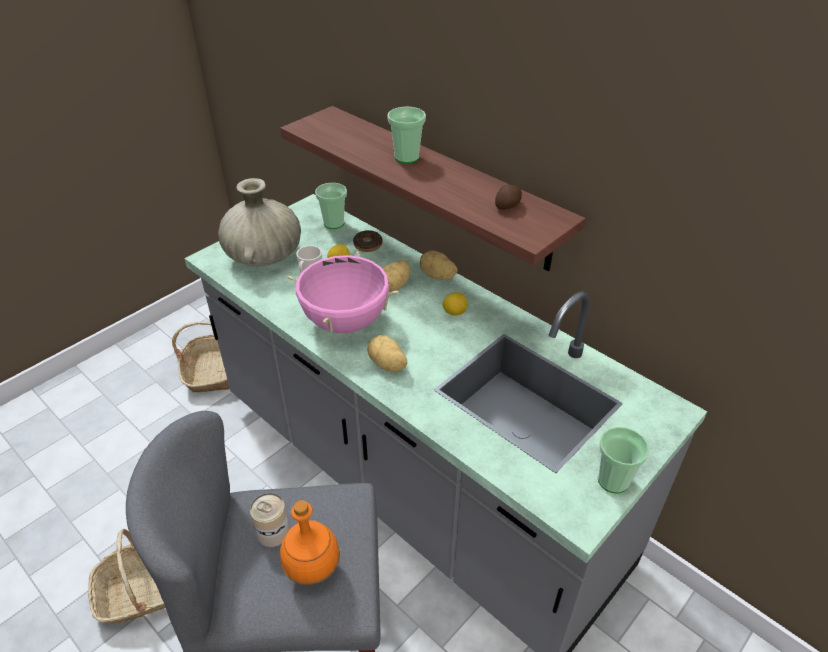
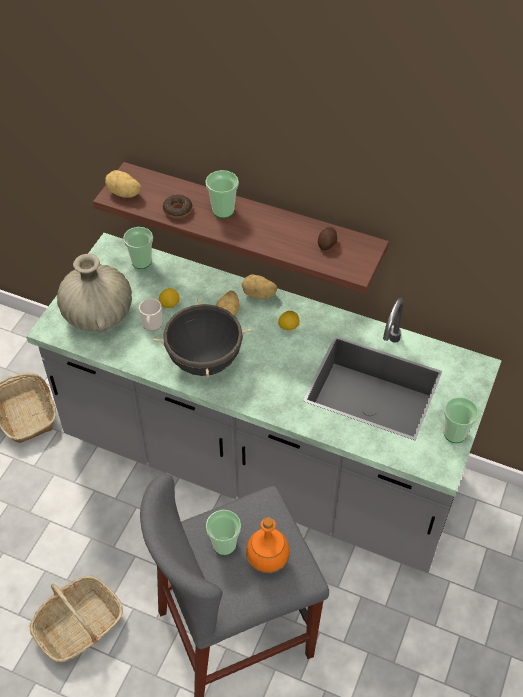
camera: 20 degrees left, 10 degrees up
can [250,493,290,547] -> cup [206,510,241,556]
pink cooking pot [287,251,399,333] -> black cooking pot [154,298,252,378]
donut [353,230,383,252] -> donut moved to [163,195,192,219]
potato [367,335,407,372] -> potato moved to [105,170,141,198]

